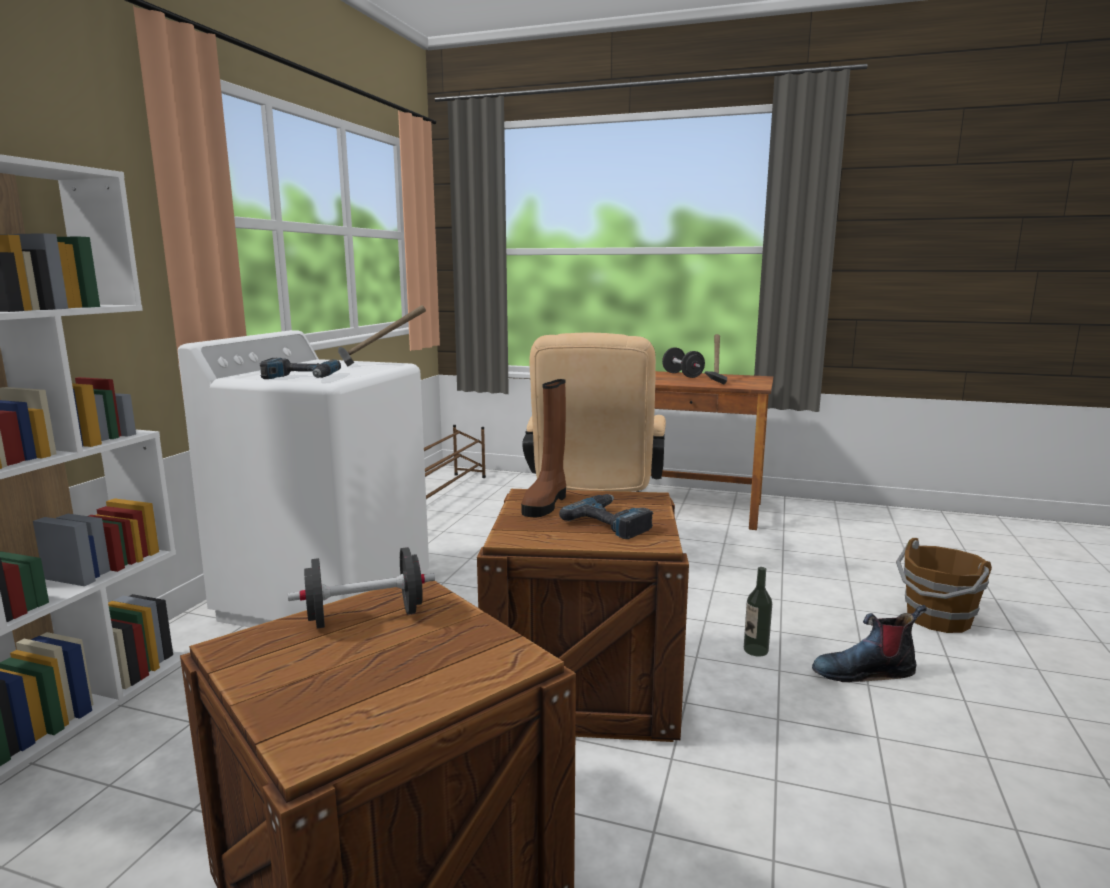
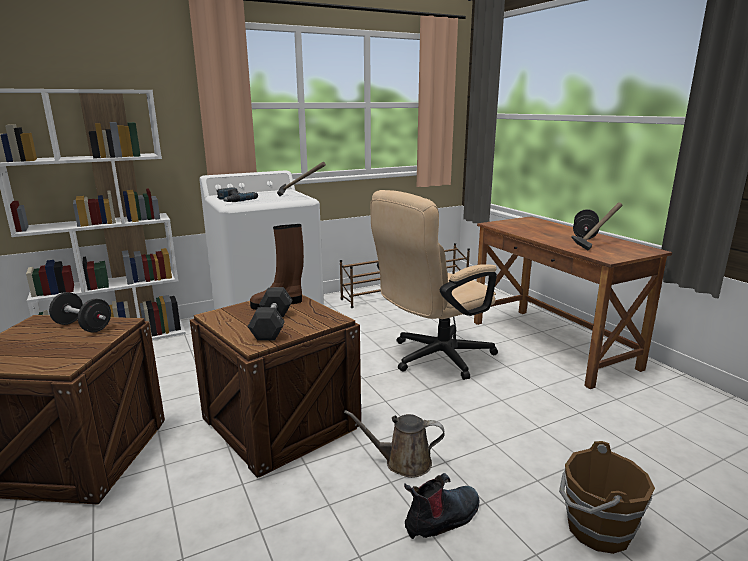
camera: 45 degrees right, 5 degrees up
power drill [559,494,653,539] -> grey dumbbell [248,287,292,341]
bottle [744,567,772,657] -> brown watering can [344,410,445,478]
boot [812,605,927,682] -> boot turned 105 degrees clockwise [404,473,479,539]

